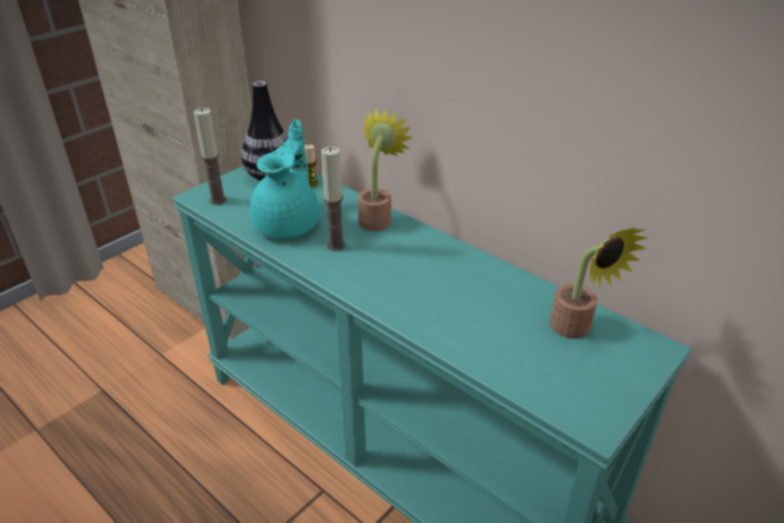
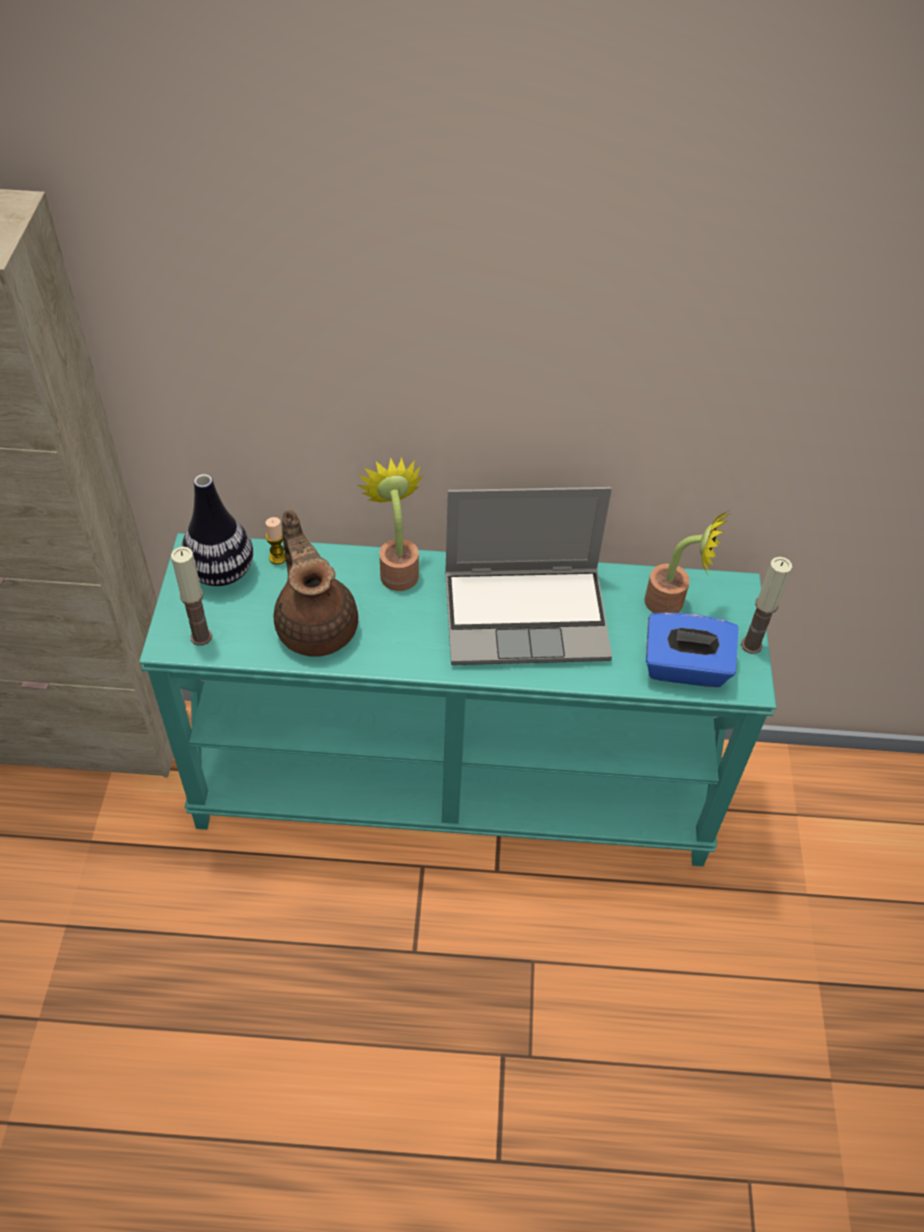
camera: 40 degrees left, 15 degrees up
turquoise teapot [250,119,320,238] -> brown teapot [274,510,358,657]
candle [321,147,345,251] -> candle moved to [741,557,792,654]
none -> laptop [445,487,612,665]
none -> blue tissue box [646,613,739,687]

